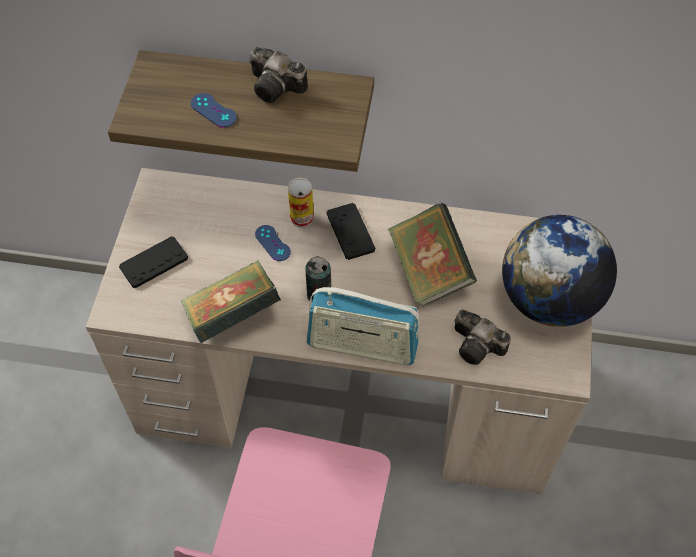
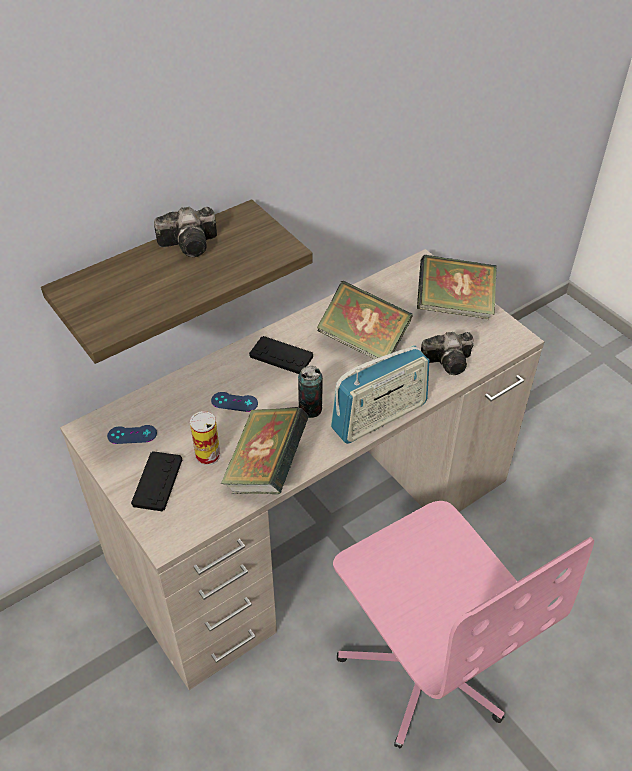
camera: 45 degrees left, 10 degrees down
blue game controller [191,93,237,127] -> blue game controller moved to [107,425,157,444]
can [288,178,314,228] -> can moved to [190,411,220,465]
globe [502,215,617,327] -> book [417,255,497,319]

